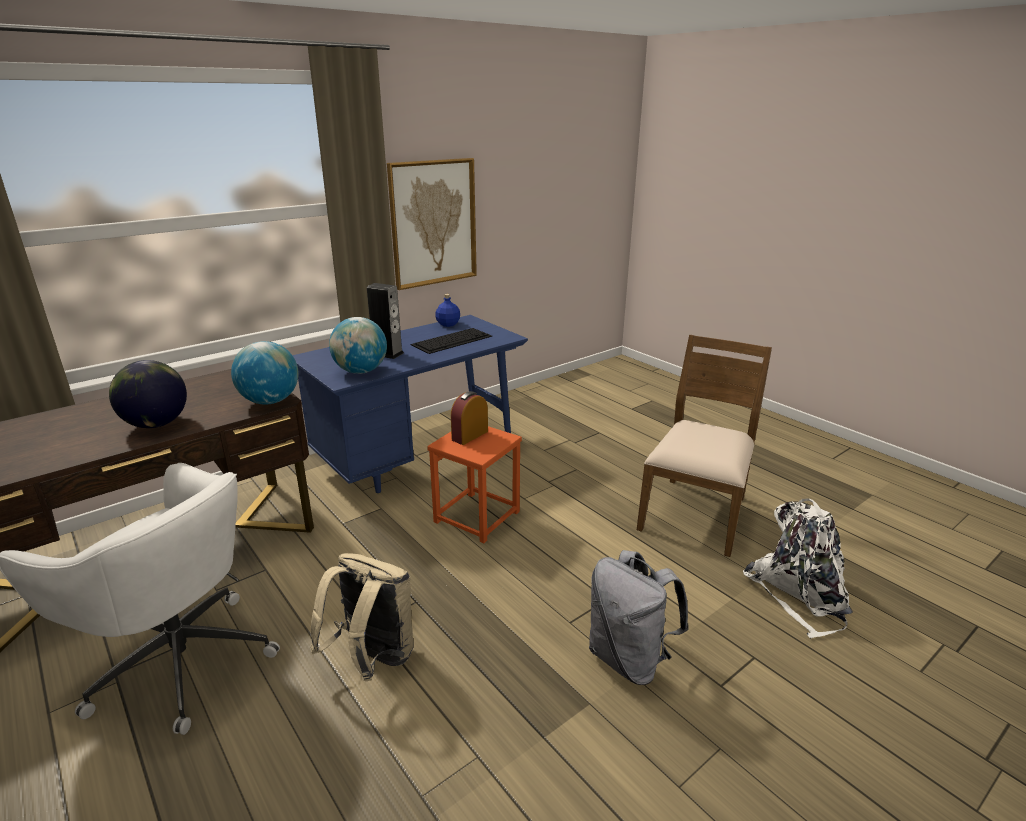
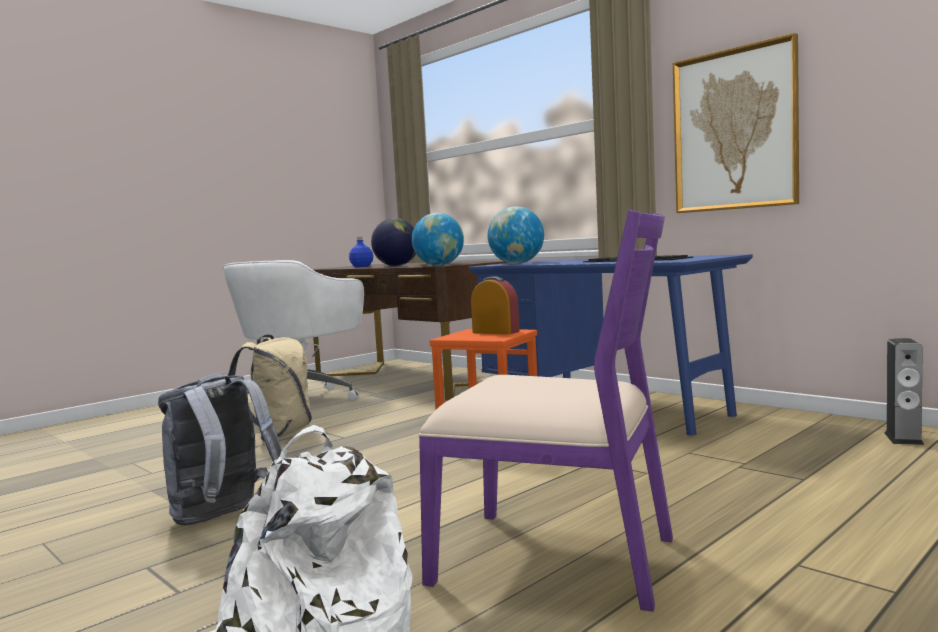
camera: 85 degrees right, 20 degrees down
speaker [367,283,404,359] -> speaker moved to [885,338,924,445]
blue bottle [435,294,460,327] -> blue bottle moved to [349,237,373,267]
brown chair [637,335,772,557] -> purple chair [418,210,673,612]

